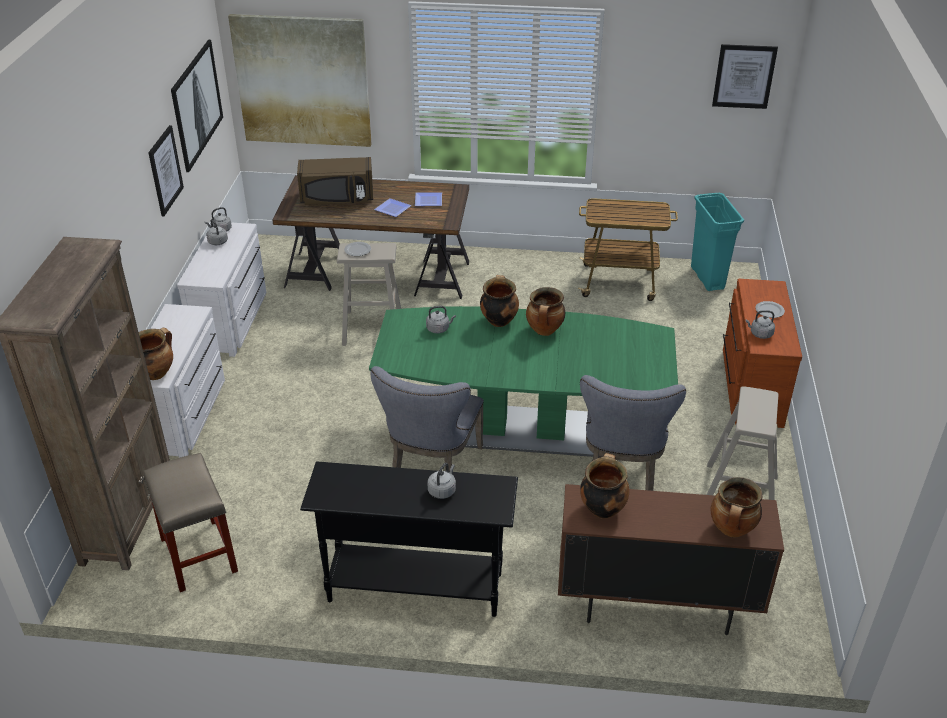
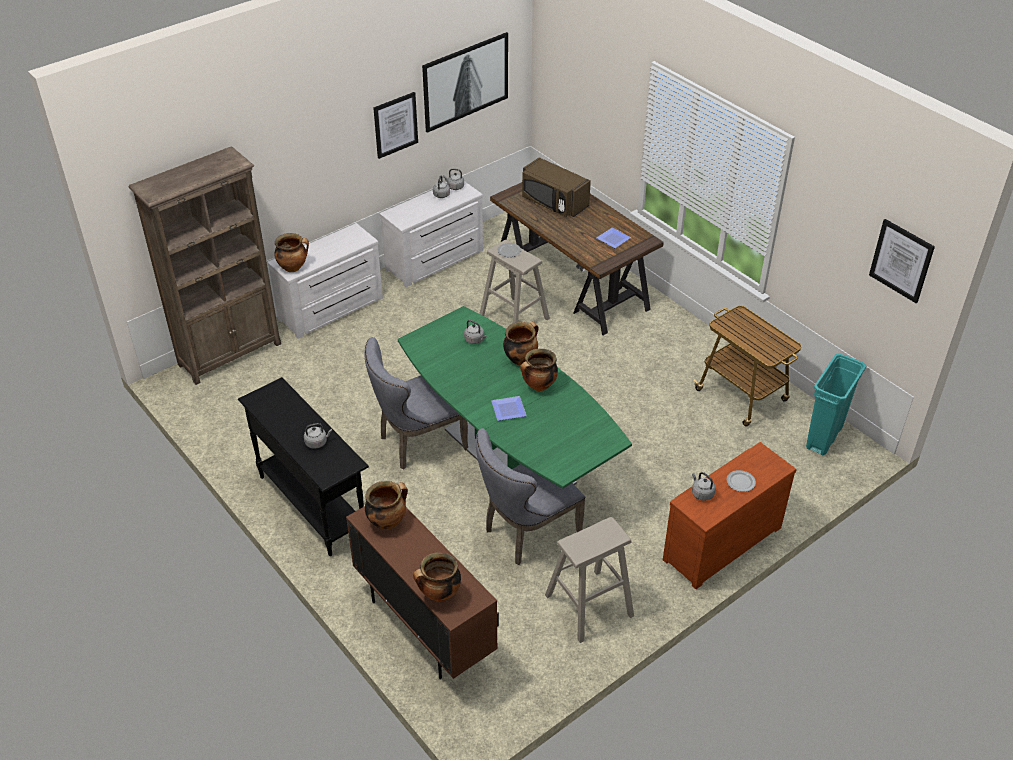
camera: 45 degrees right, 5 degrees up
beige stool [143,453,238,592] -> none
picture [228,14,372,147] -> none
plate [374,198,412,217] -> plate moved to [491,396,527,421]

